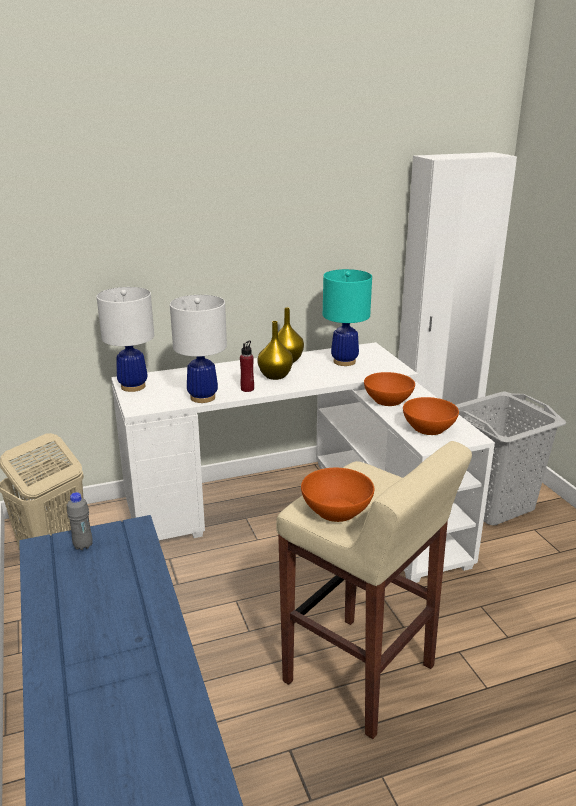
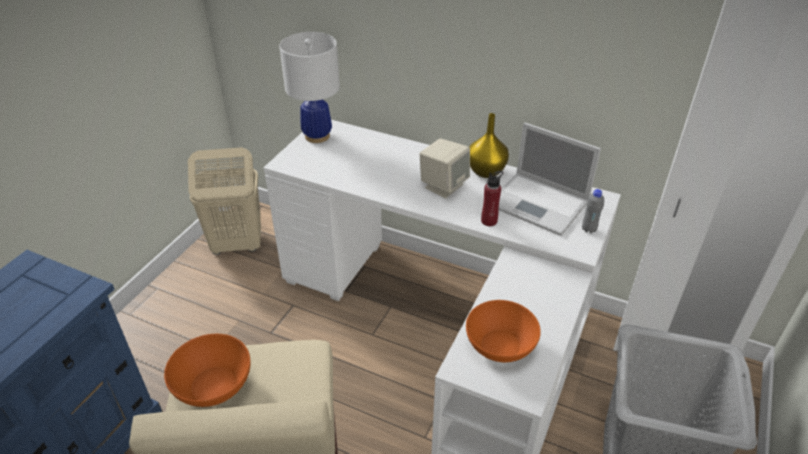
camera: 45 degrees right, 15 degrees up
grey bottle [67,492,93,550] -> grey bottle moved to [582,189,604,233]
white table lamp [170,295,227,403] -> none
red bottle [240,341,254,392] -> red bottle moved to [481,171,503,226]
yellow vase [257,321,293,380] -> beige speaker [420,138,470,198]
turquoise table lamp [323,269,372,366] -> laptop [499,123,601,236]
orange bowl [364,372,415,406] -> none

